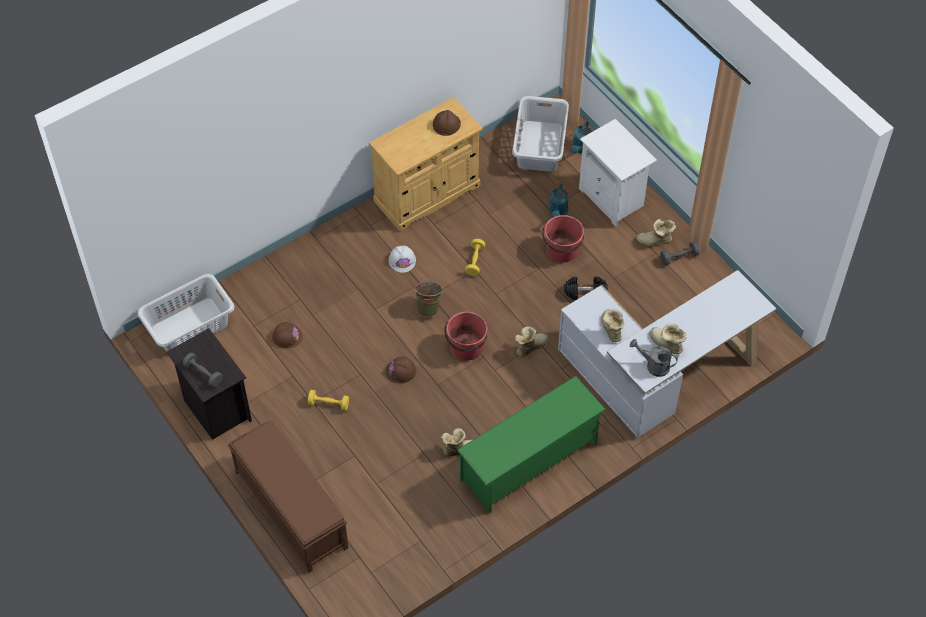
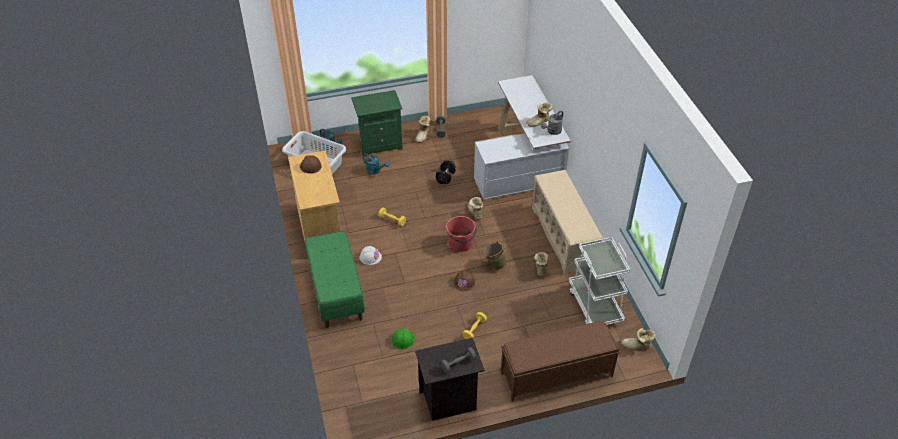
camera: 70 degrees left, 10 degrees down
grey laundry basket [138,274,235,352] -> none
brown hard hat [272,322,303,348] -> green hard hat [392,328,415,349]
green bucket [414,281,443,317] -> green bucket moved to [483,242,506,270]
green shoe rack [457,376,606,513] -> beige shoe rack [532,170,603,275]
red bucket [542,215,584,263] -> none
white nightstand [579,119,657,227] -> green nightstand [351,90,403,156]
boot [601,309,624,342] -> boot moved to [621,328,656,350]
none -> green bench [305,231,365,328]
none -> white cart [569,237,630,325]

